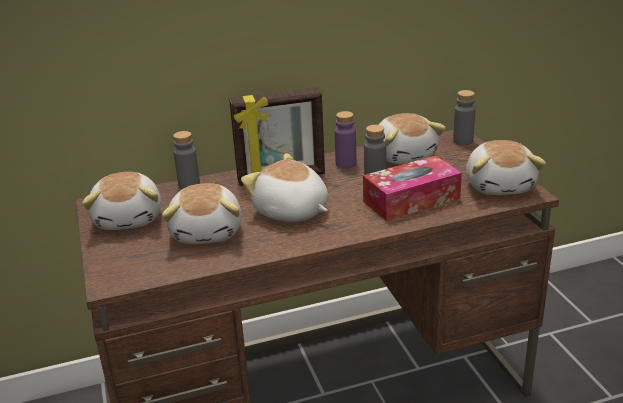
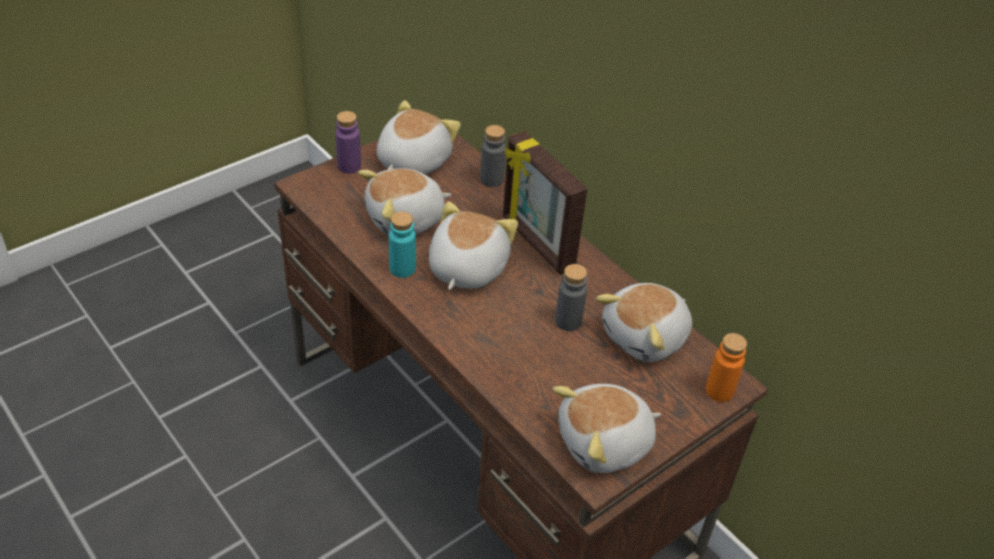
camera: 65 degrees right, 15 degrees up
plush toy [82,172,161,230] -> plush toy turned 150 degrees clockwise [377,100,461,174]
purple bottle [335,111,356,169] -> purple bottle moved to [335,111,361,173]
tissue box [363,156,462,221] -> none
grey bottle [453,90,475,145] -> orange bottle [705,333,747,402]
none -> turquoise bottle [389,212,416,278]

